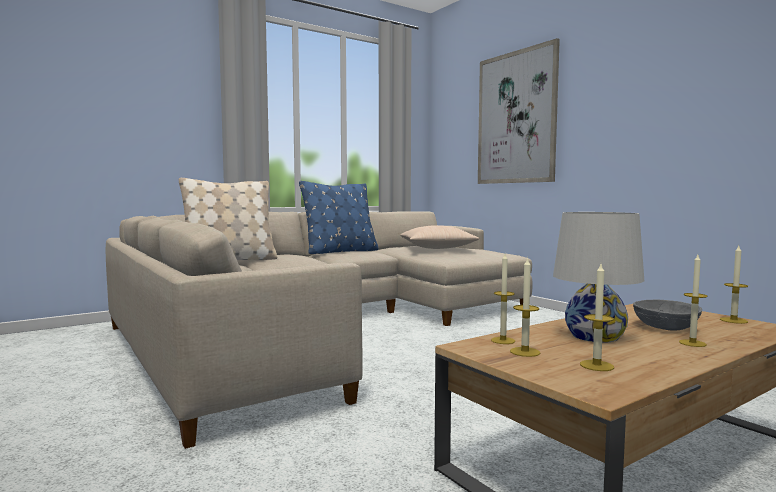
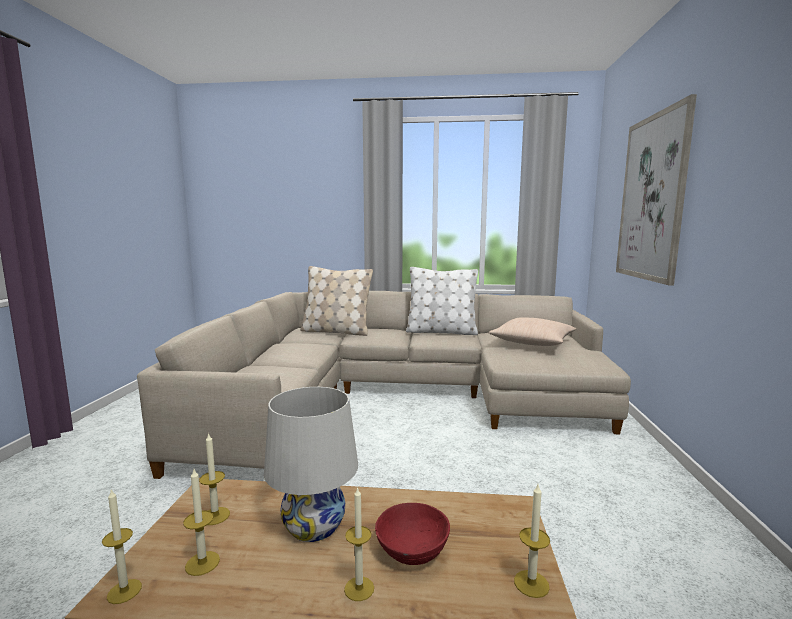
camera: 40 degrees right, 5 degrees up
blue pillow [299,181,379,254] -> white pillow [406,267,478,335]
candle [491,254,515,344] -> candle moved to [102,489,142,604]
grey bowl [633,300,702,330] -> red bowl [375,503,450,565]

